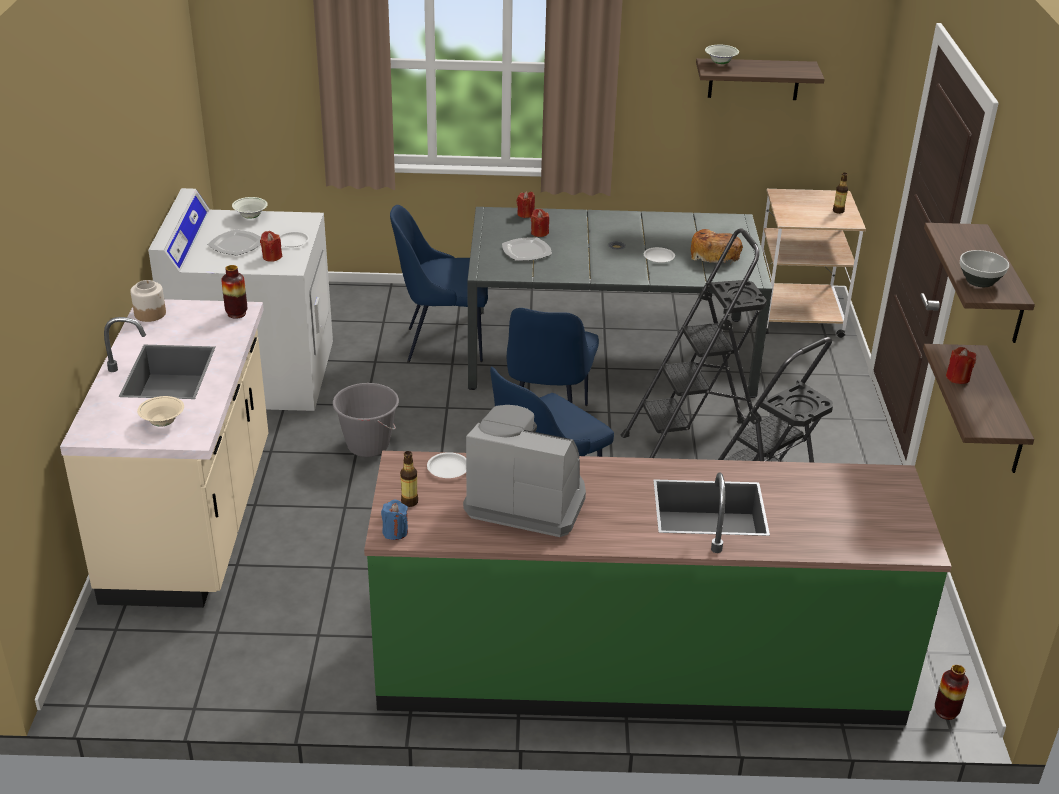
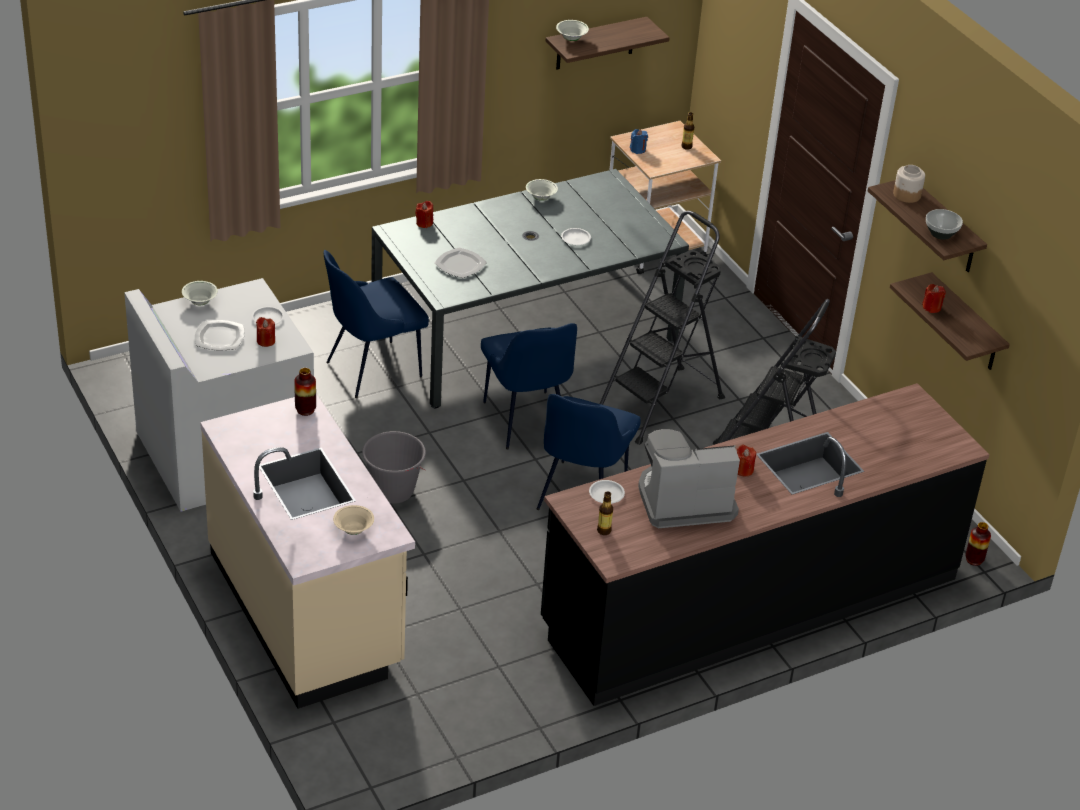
camera: 30 degrees left, 5 degrees up
jar [130,280,166,322] -> jar moved to [893,165,925,203]
green counter [364,451,952,725] -> black counter [541,383,989,706]
blue candle [381,500,408,540] -> blue candle moved to [630,129,648,154]
red candle [531,209,549,237] -> red candle moved to [737,445,756,476]
bread [691,229,743,263] -> none
none -> white bowl [526,179,558,201]

